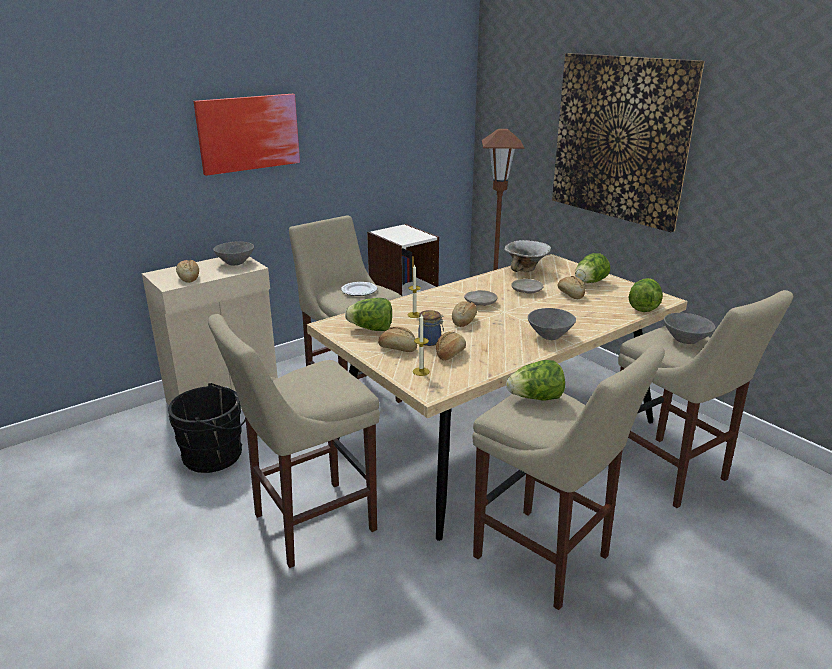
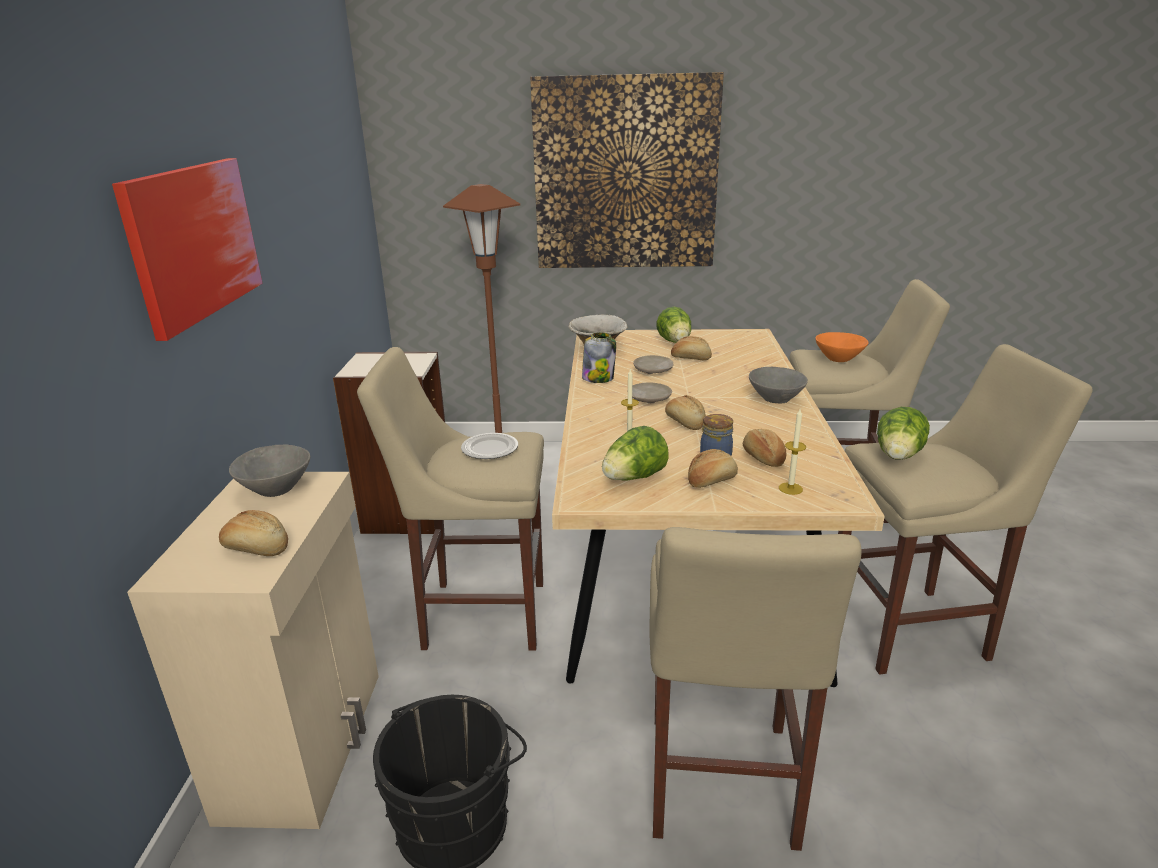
camera: 50 degrees left, 0 degrees up
lettuce [629,278,663,312] -> none
grey bowl [664,313,716,344] -> orange bowl [815,332,869,362]
none -> jar [582,332,616,383]

